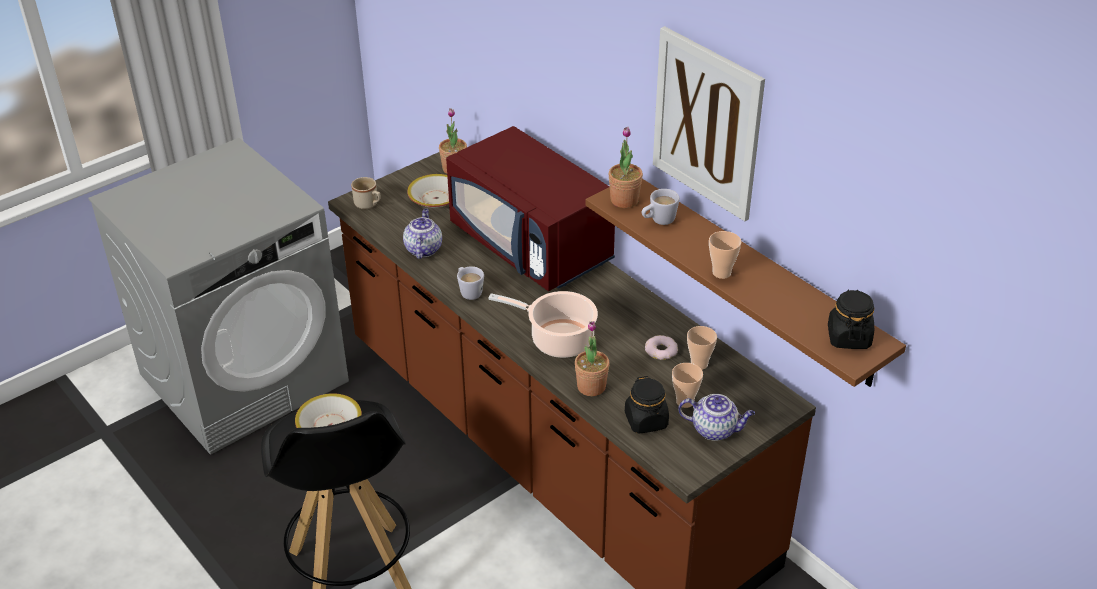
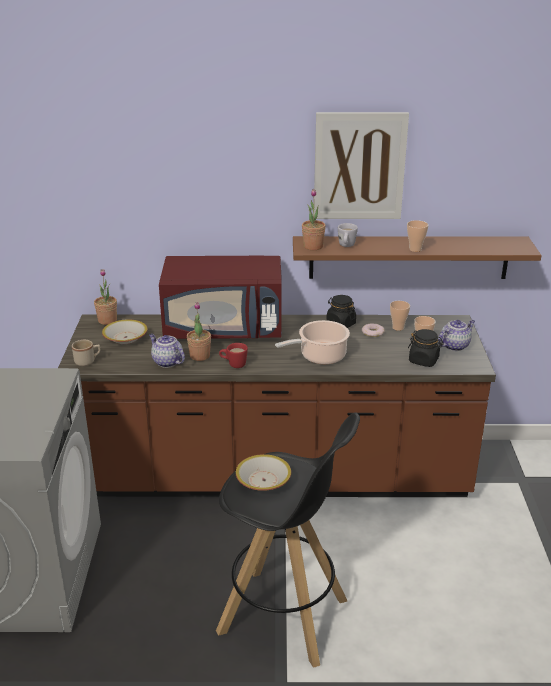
camera: 50 degrees left, 10 degrees down
white mug [457,266,484,300] -> red mug [219,343,248,368]
potted plant [575,321,610,396] -> potted plant moved to [187,302,211,361]
black jar [828,289,874,349] -> black jar moved to [326,295,356,328]

